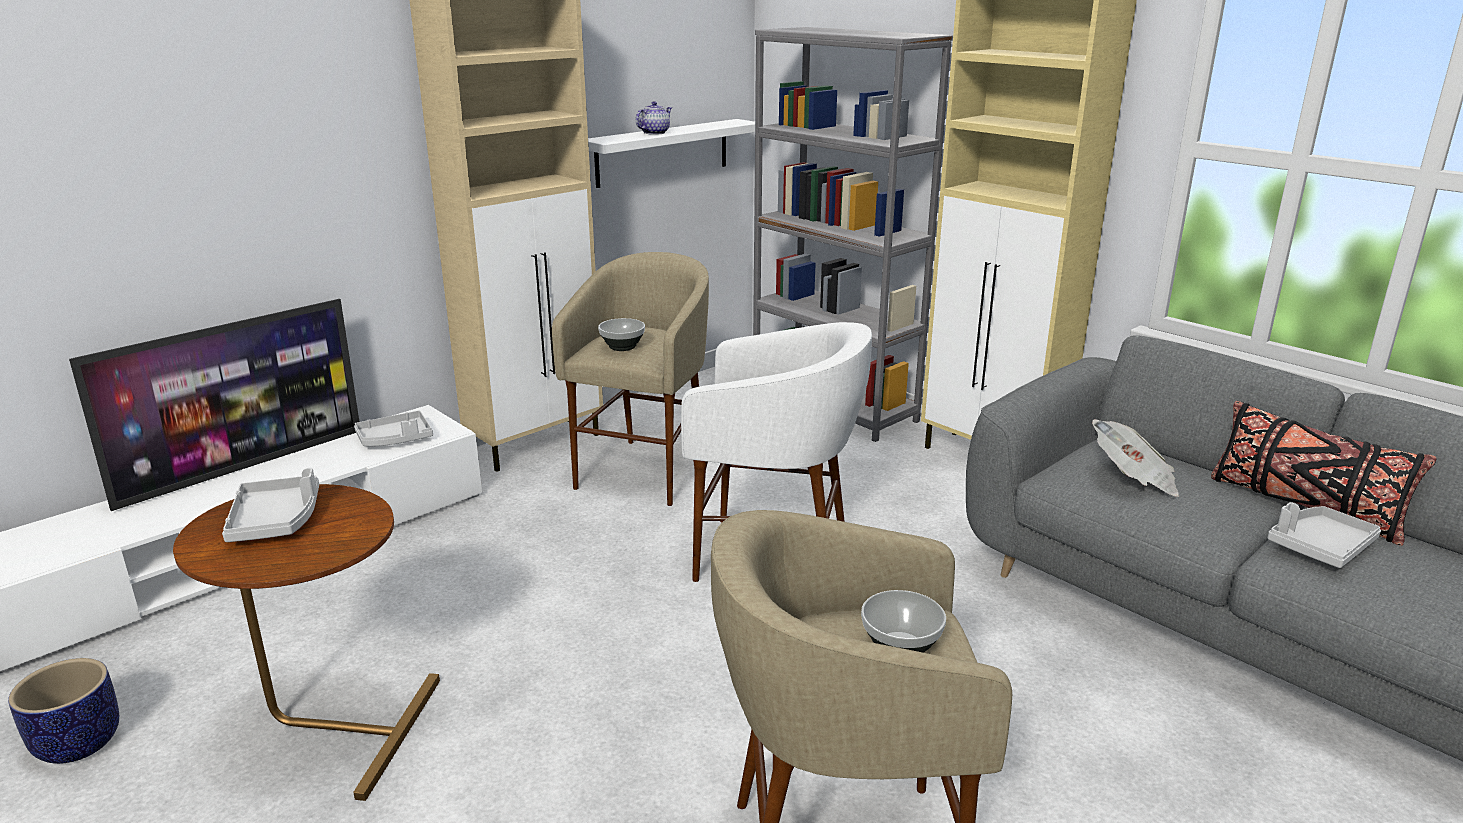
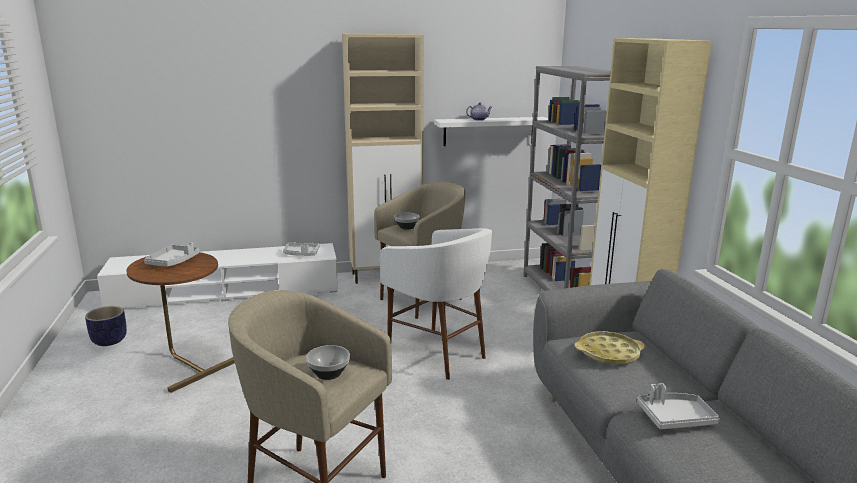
camera: 30 degrees right, 5 degrees down
television [69,299,359,511] -> none
newspaper [1092,419,1179,497] -> yellow tray [574,331,645,365]
black pillow [1211,401,1436,546] -> none

